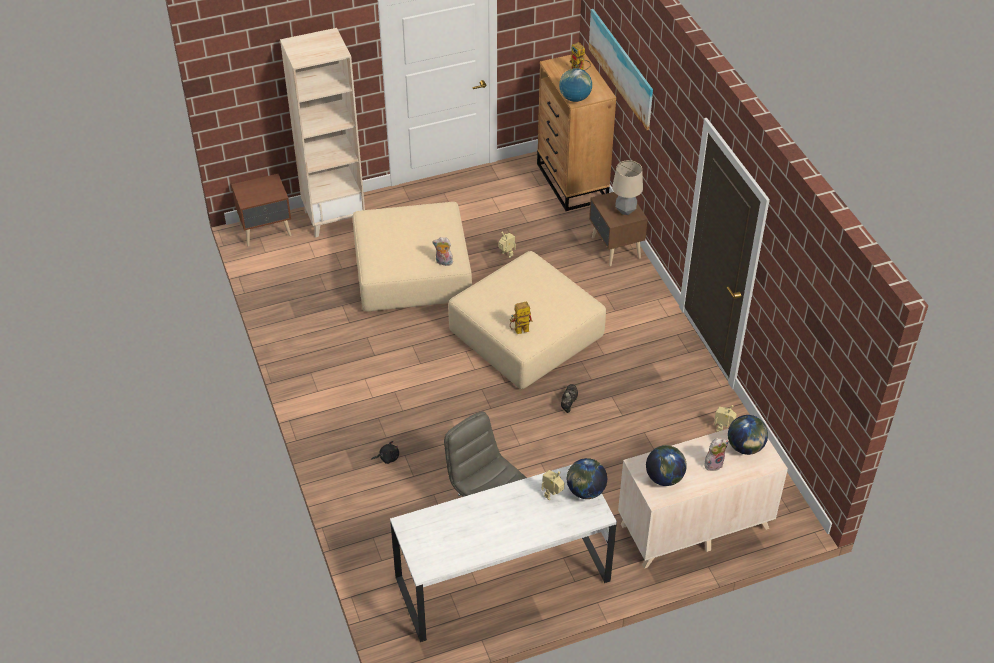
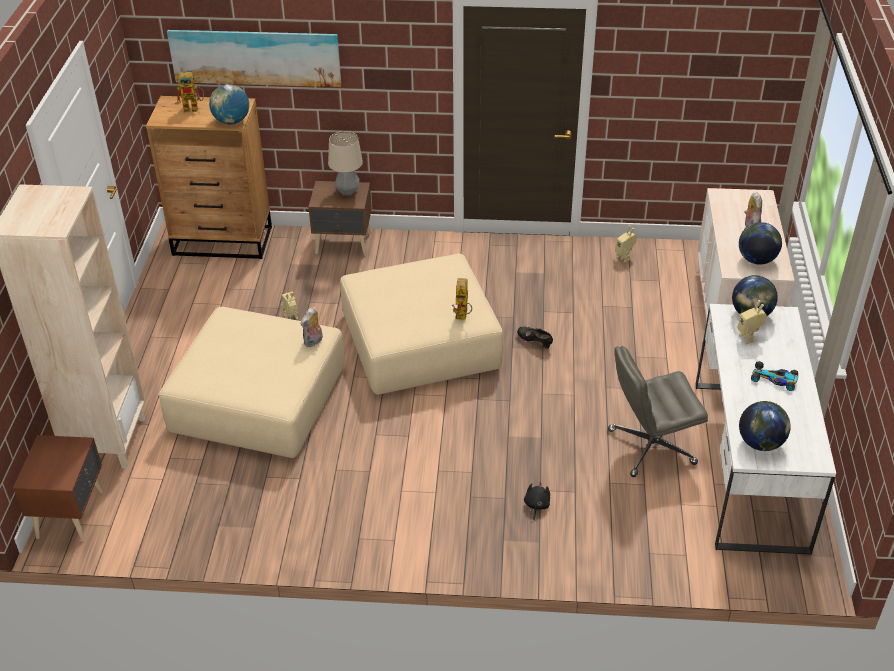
camera: 65 degrees left, 5 degrees down
globe [728,415,768,455] -> globe moved to [739,401,791,451]
none -> toy car [751,361,798,391]

